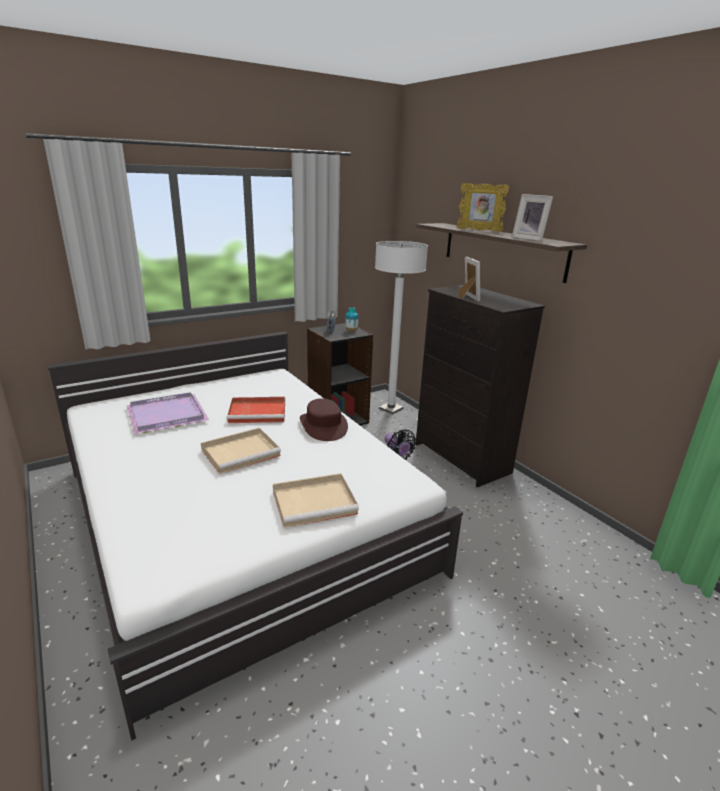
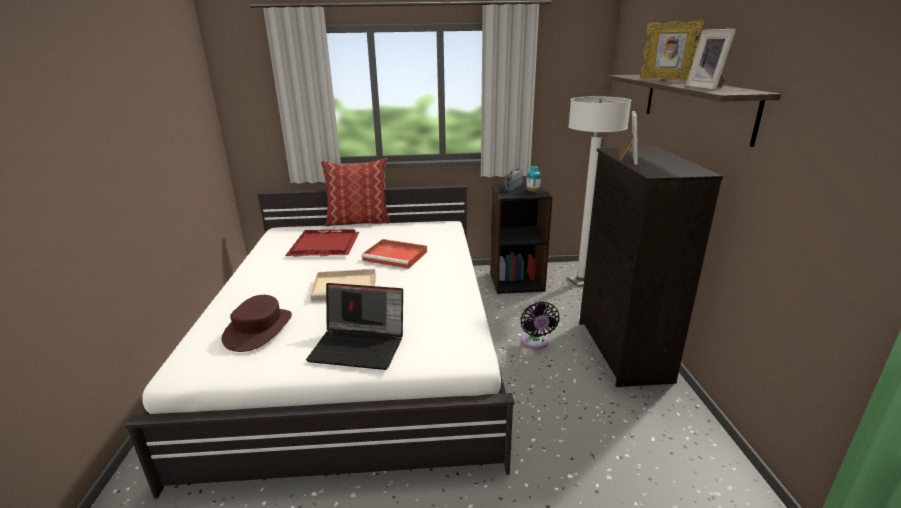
camera: 30 degrees right, 0 degrees up
purple tray [126,392,209,434] -> red tray [285,229,359,257]
beige tray [273,473,359,528] -> laptop [306,283,403,370]
brown hat [300,398,348,441] -> brown hat moved to [222,295,292,352]
none -> pillow [321,158,390,226]

